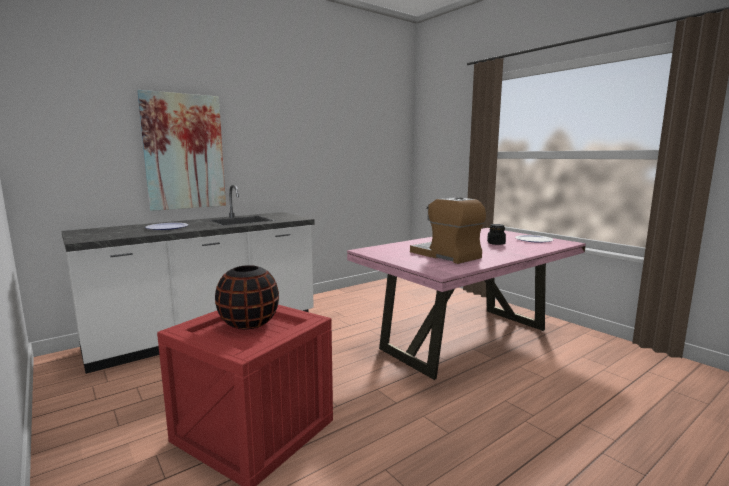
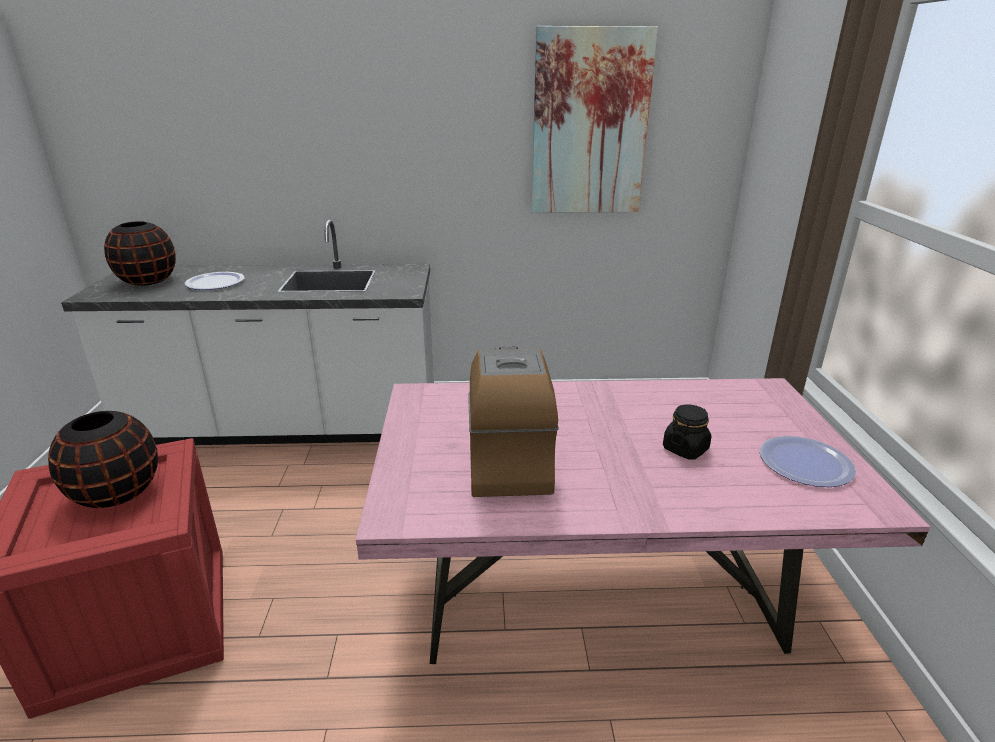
camera: 35 degrees right, 15 degrees up
picture [137,90,226,211] -> picture moved to [531,26,658,213]
none -> black vase [104,221,176,286]

